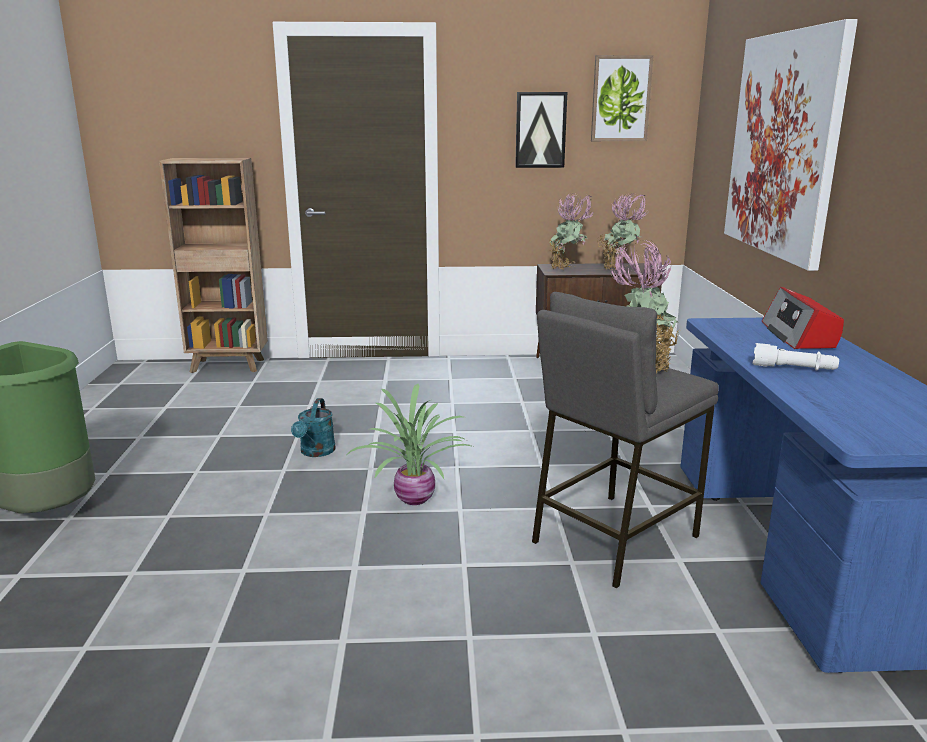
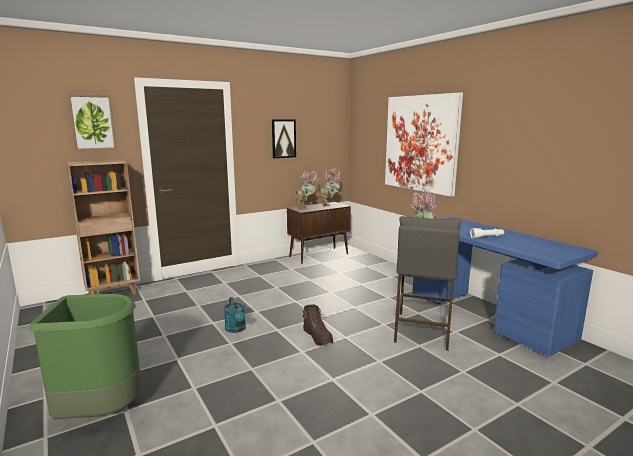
camera: 30 degrees left, 5 degrees down
potted plant [348,384,473,505] -> brown boot [303,305,333,346]
picture [591,55,654,141] -> picture moved to [67,94,117,151]
radio [762,287,844,349] -> none

